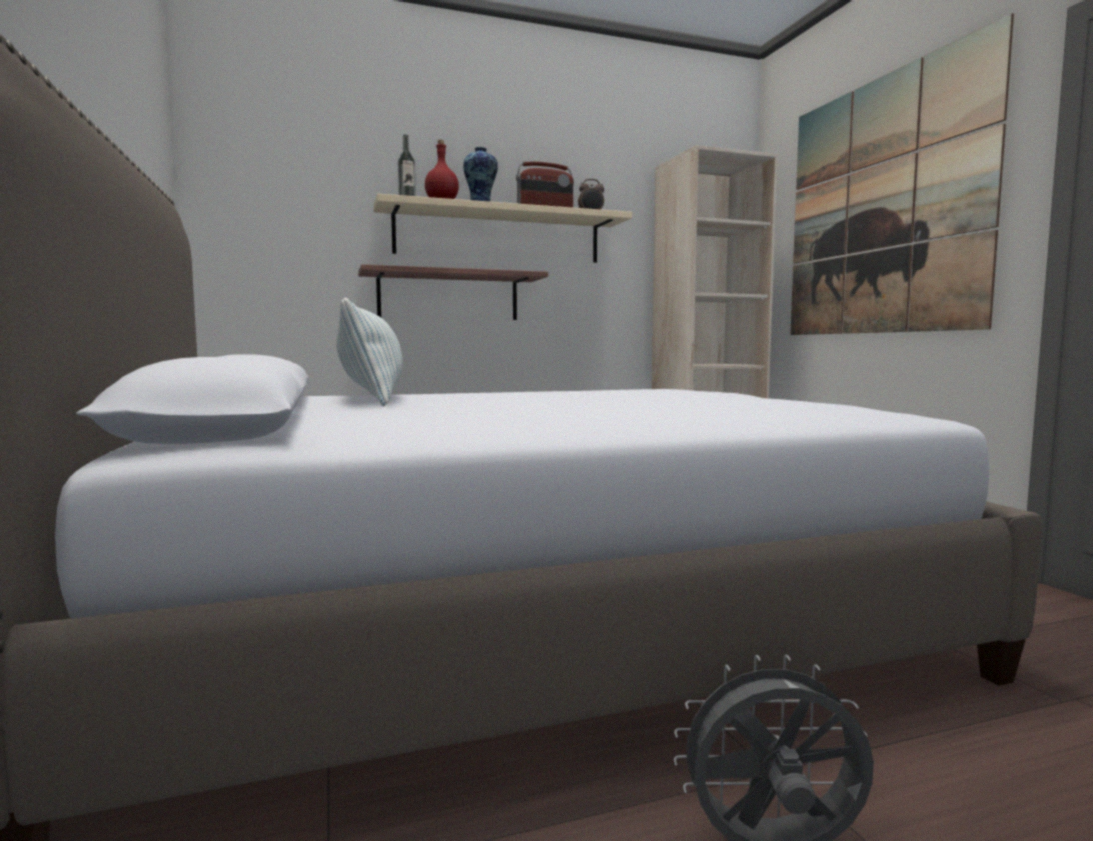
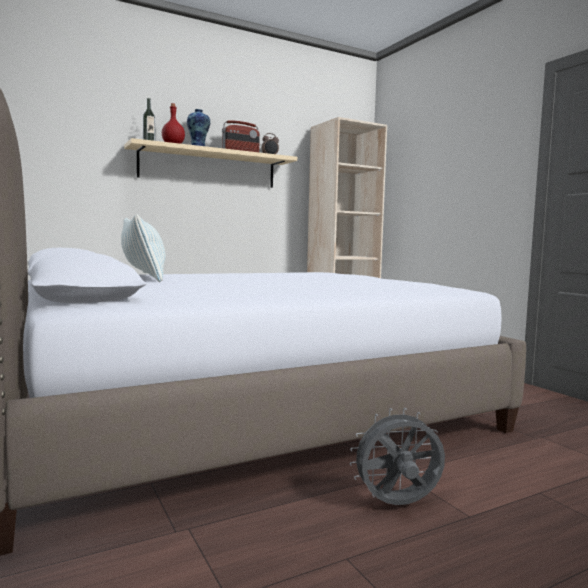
camera: 10 degrees left, 0 degrees up
shelf [358,264,548,320] -> none
picture [790,13,1014,335] -> none

